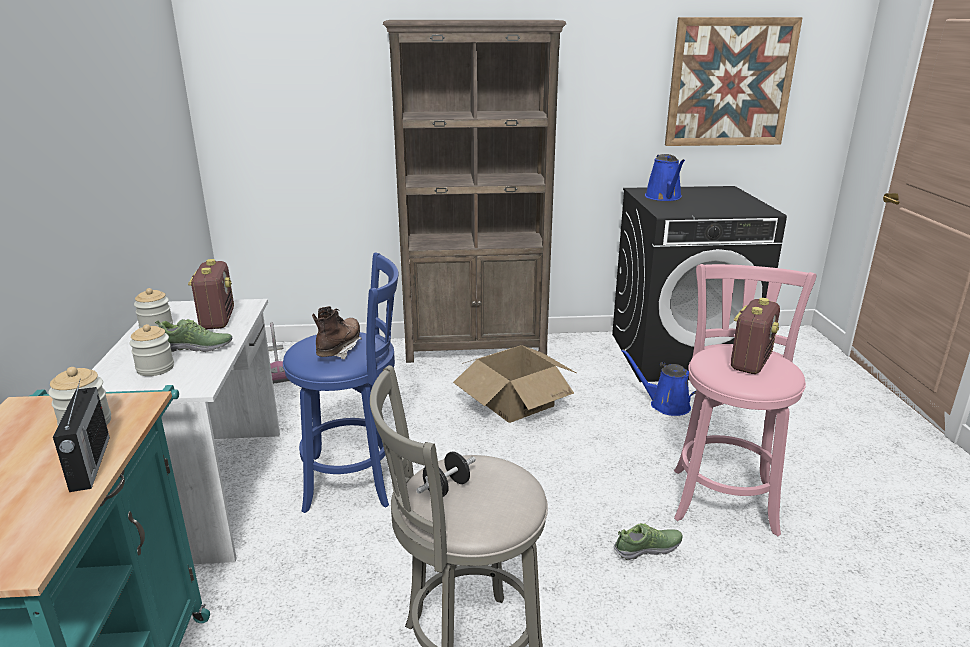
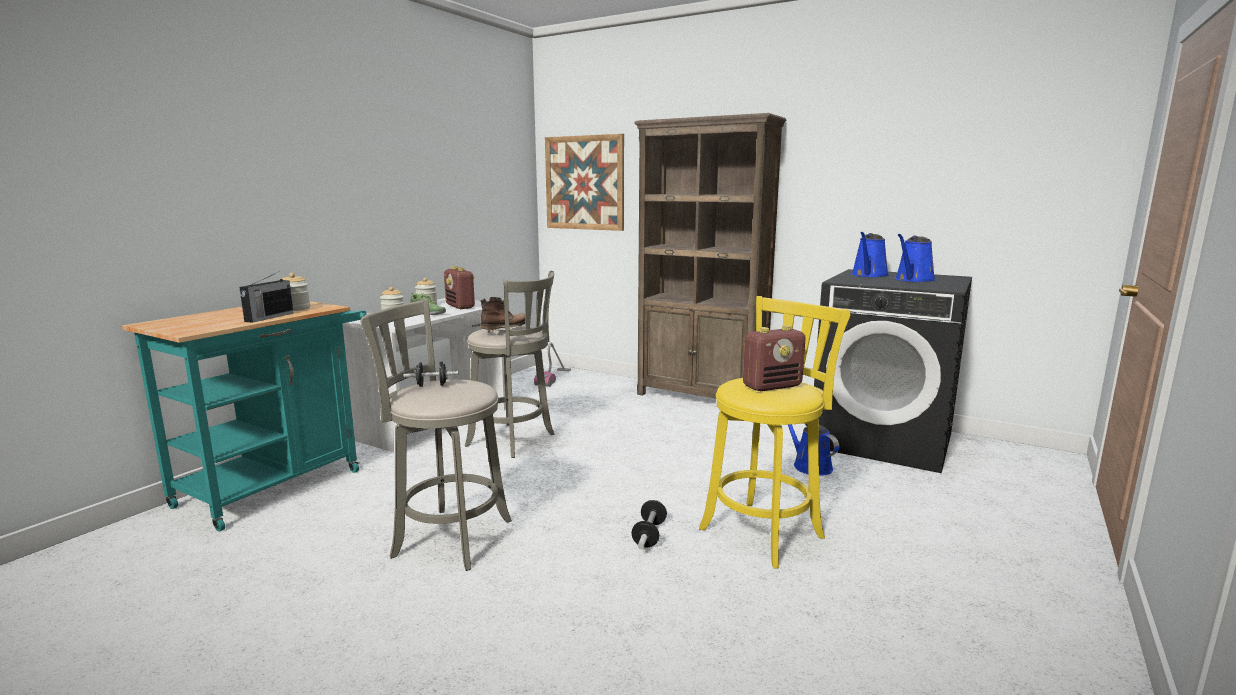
camera: 35 degrees right, 10 degrees down
radio [188,259,234,329] -> radio turned 120 degrees clockwise [444,266,476,309]
blue stool [283,252,398,513] -> grey stool [465,271,555,458]
cardboard box [453,345,576,423] -> none
shoe [614,523,683,560] -> dumbbell [631,500,667,549]
picture [665,17,803,146] -> picture moved to [545,134,624,231]
pink stool [674,264,816,536] -> yellow stool [699,296,850,568]
none -> blue watering can [895,234,936,282]

